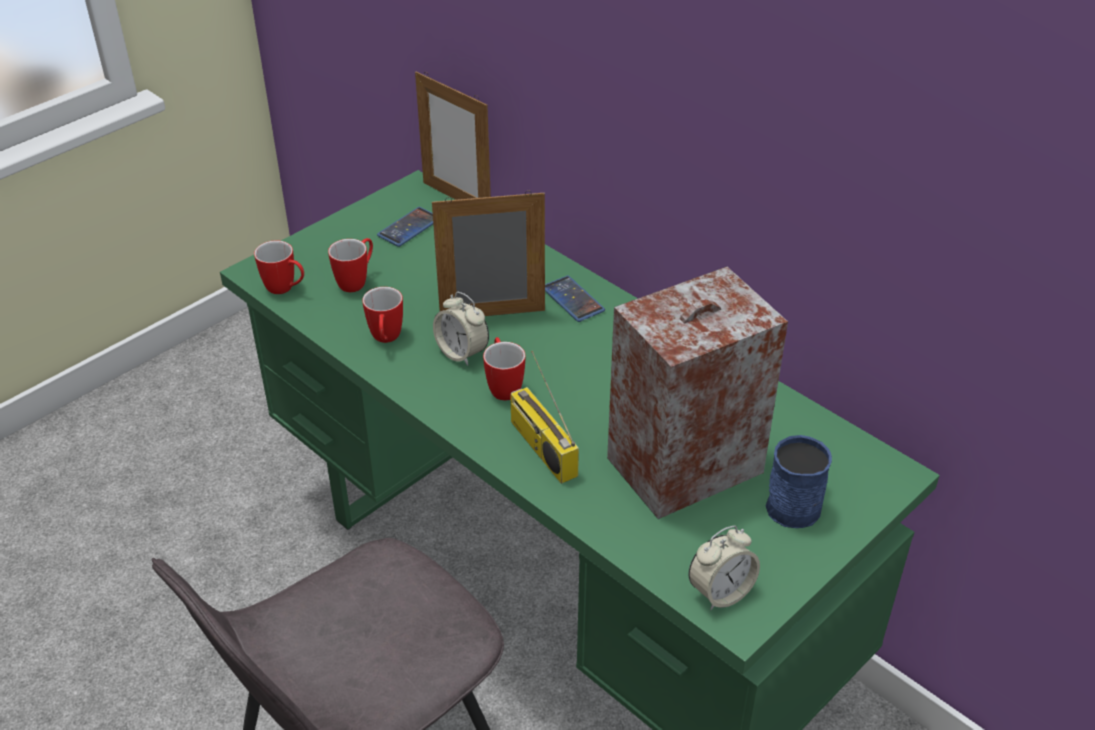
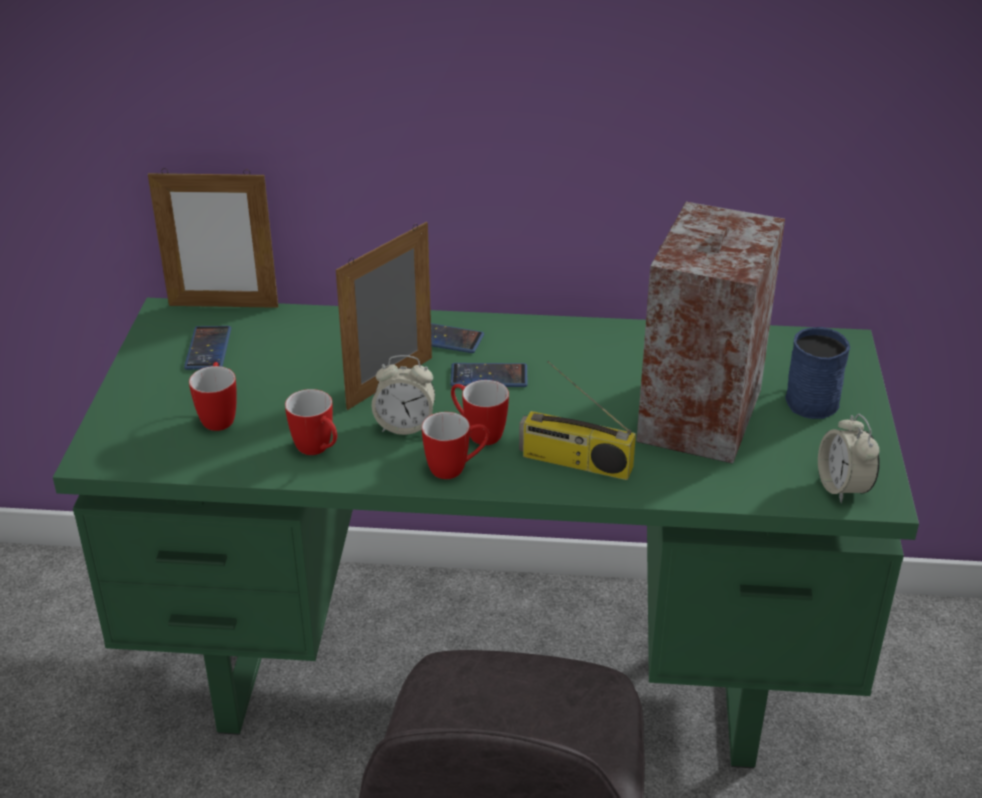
camera: 40 degrees left, 5 degrees down
mug [254,240,304,294] -> mug moved to [422,412,489,479]
alarm clock [688,525,760,610] -> alarm clock turned 150 degrees clockwise [818,414,880,503]
none -> phone [450,363,528,387]

